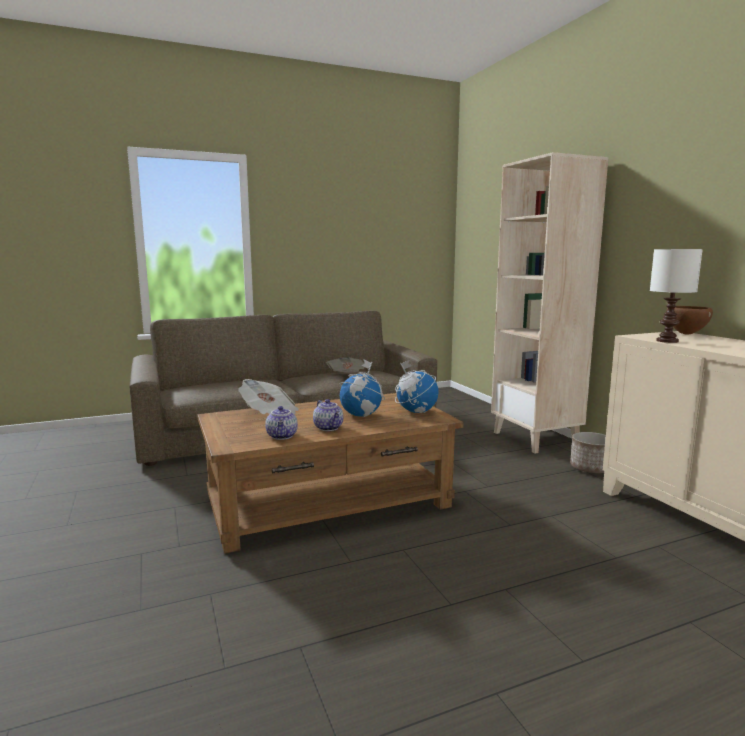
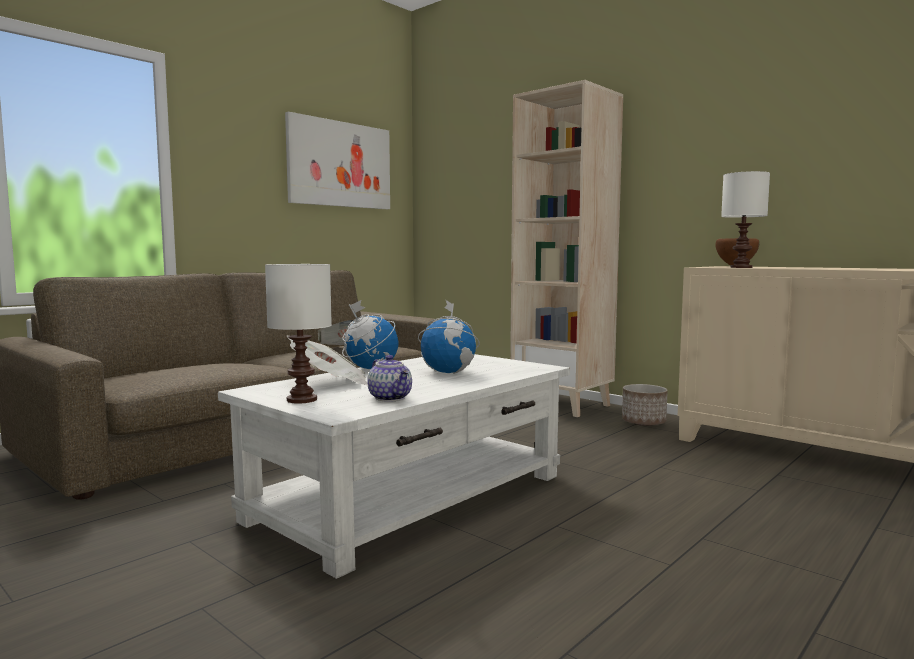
camera: 25 degrees left, 5 degrees down
brown coffee table [197,393,463,554] -> white coffee table [218,354,570,579]
teapot [313,399,343,431] -> none
globe [395,360,439,413] -> globe moved to [342,300,399,369]
none -> white table lamp [265,264,332,403]
none -> picture [285,112,390,209]

